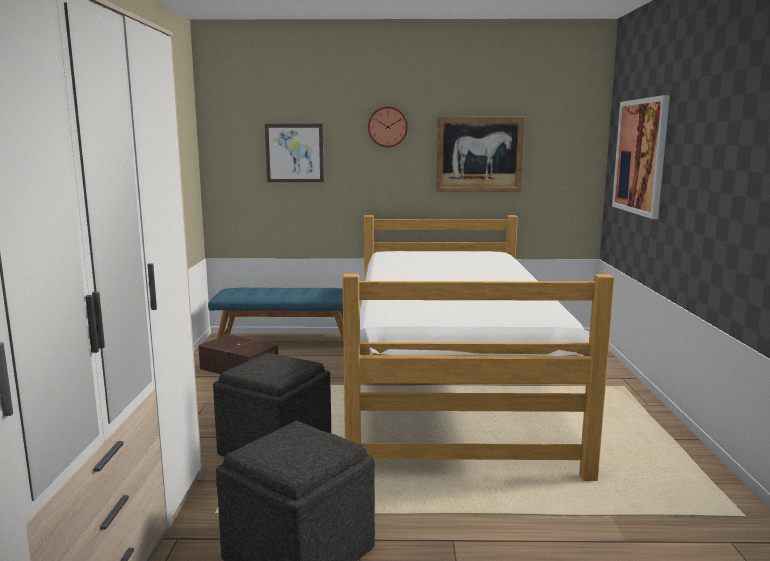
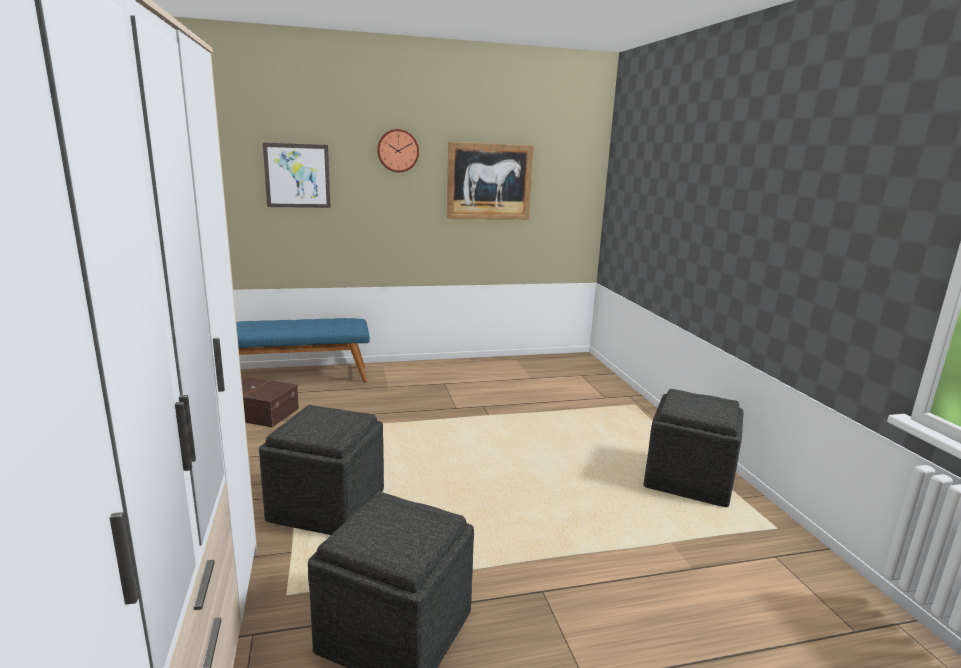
camera: 15 degrees left, 5 degrees up
bed [342,215,614,481] -> none
picture [612,95,670,219] -> none
none -> grey ottoman [643,389,743,507]

